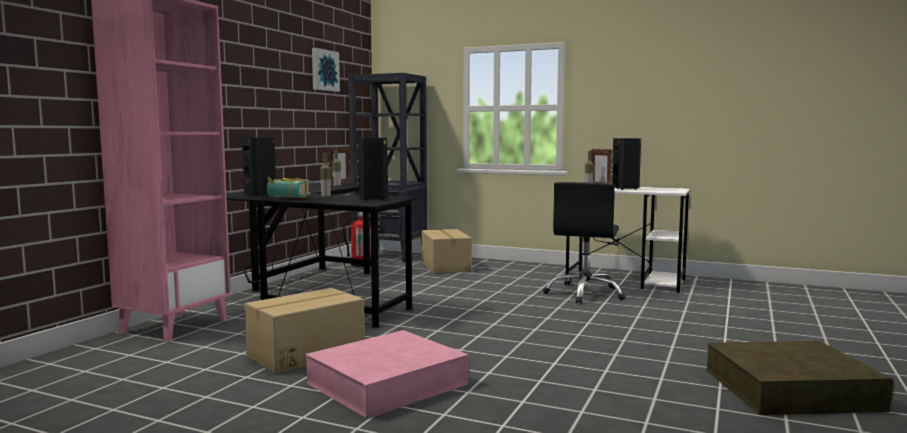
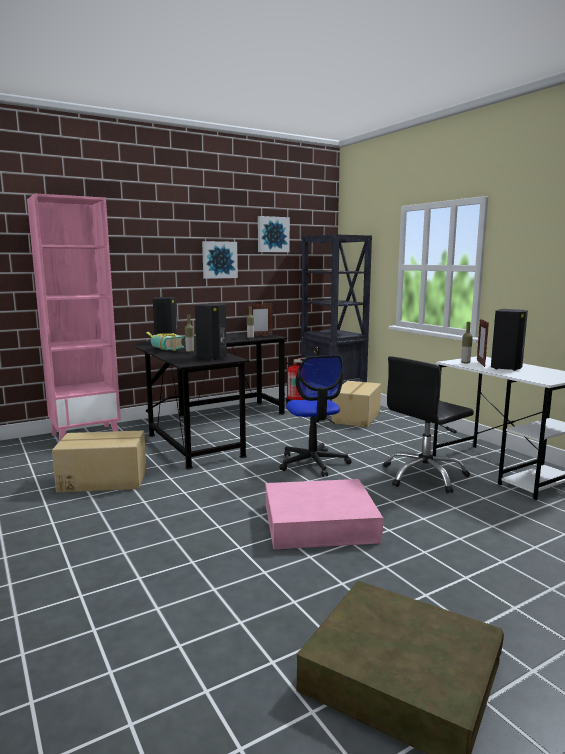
camera: 35 degrees right, 5 degrees up
pink storage box [306,330,469,419] -> pink storage box moved to [265,479,384,549]
none -> picture [202,241,238,279]
none -> office chair [279,355,352,477]

